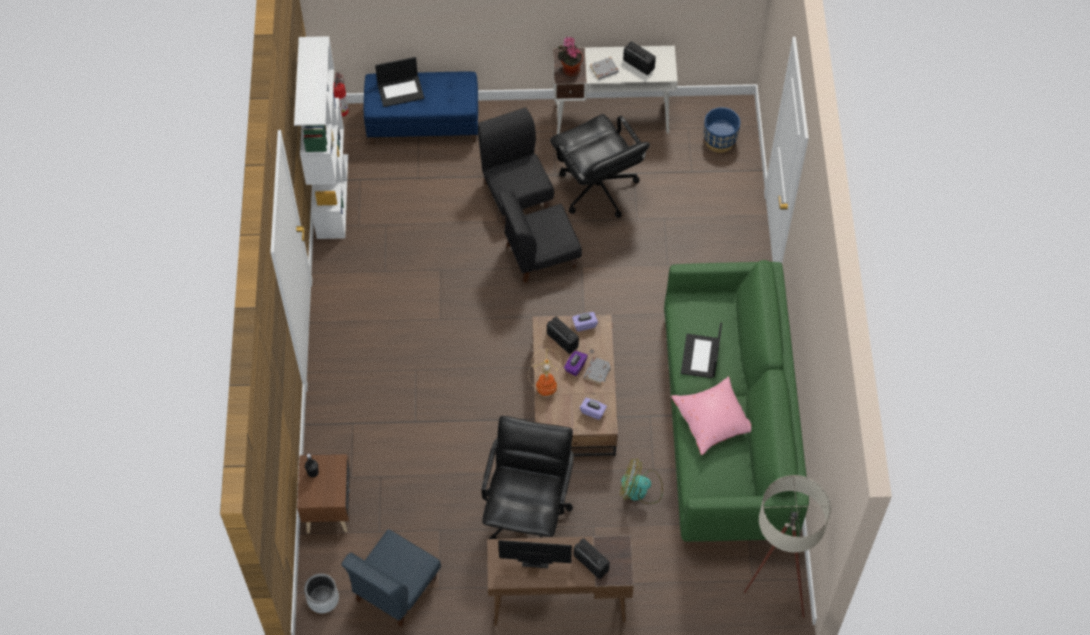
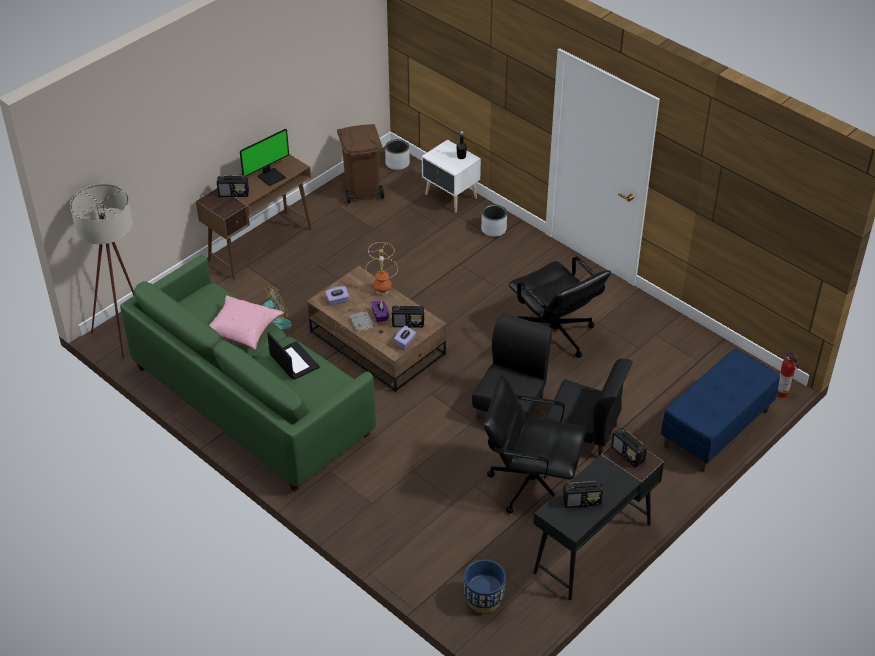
camera: 135 degrees right, 15 degrees down
white bookcase [294,36,348,239] -> none
brown nightstand [297,454,350,533] -> white nightstand [422,140,481,213]
blue chair [342,529,441,627] -> brown trash can [337,124,384,204]
laptop [375,57,424,107] -> none
black office chair [481,416,574,539] -> black office chair moved to [508,256,611,358]
white desk [553,46,678,134] -> black desk [533,446,664,600]
potted plant [558,37,583,76] -> radio [611,427,647,467]
grey book [590,57,619,80] -> none
none -> grey planter [481,204,507,237]

